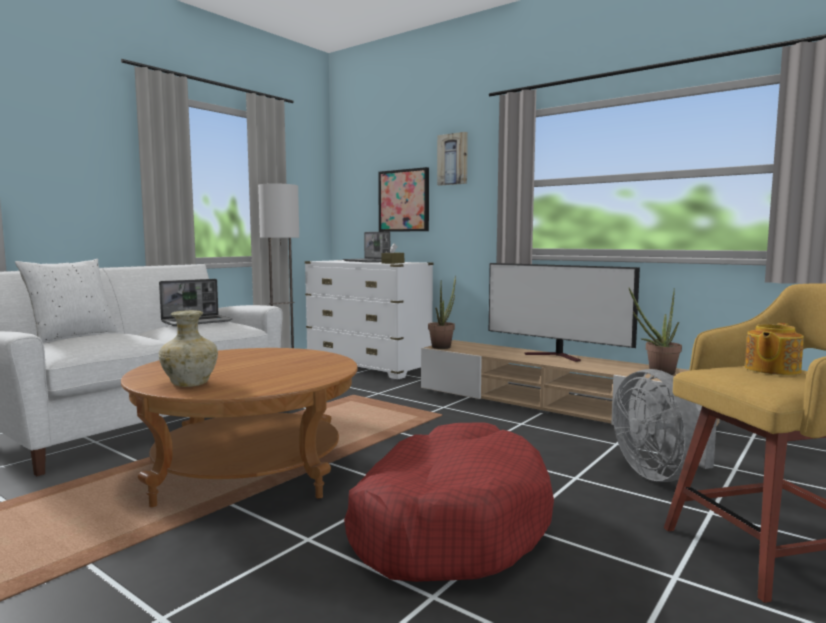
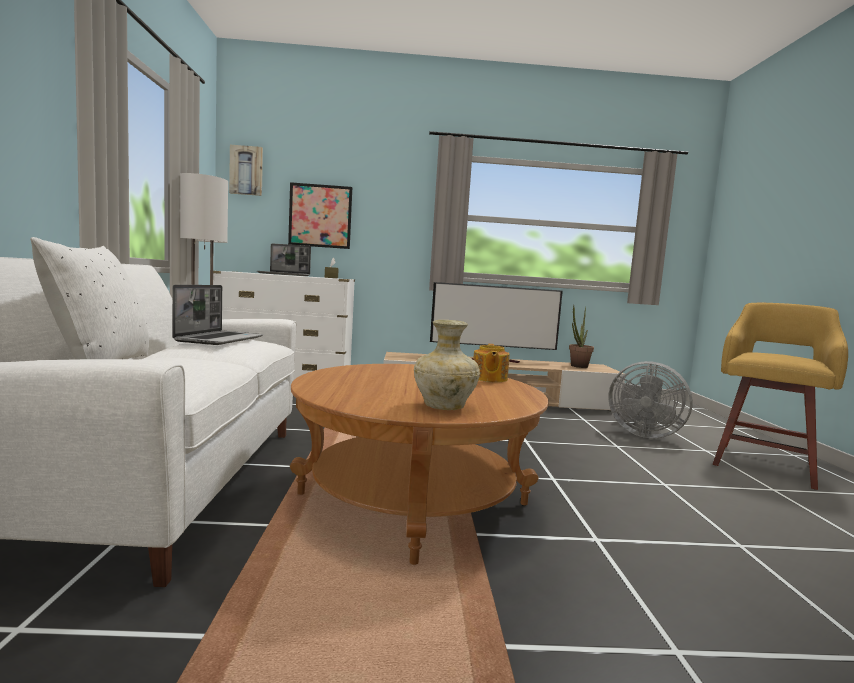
camera: 40 degrees left, 0 degrees up
red dog bed [344,422,554,582] -> none
potted plant [428,276,456,349] -> none
picture [437,132,468,186] -> picture moved to [229,145,263,196]
teapot [745,323,804,375] -> teapot moved to [473,344,510,382]

